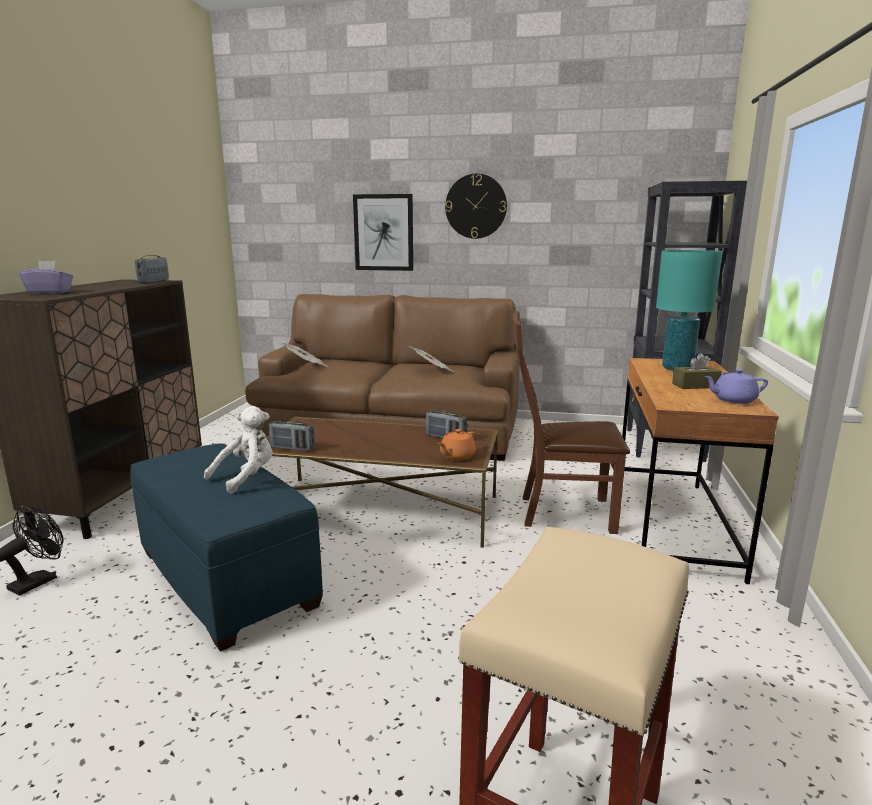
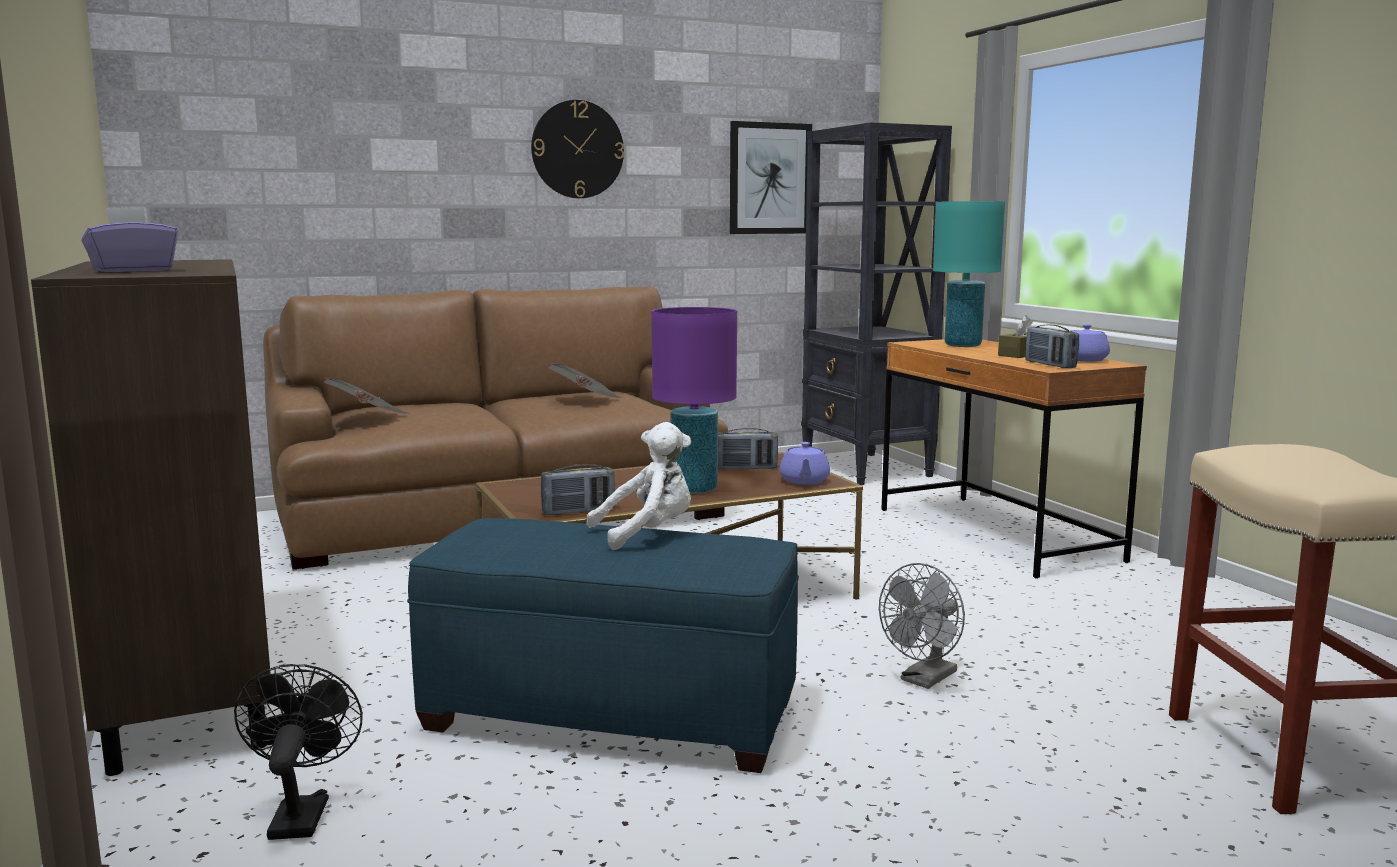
camera: 35 degrees left, 5 degrees down
radio [135,255,169,283] -> radio moved to [1025,324,1079,368]
white plush toy [204,406,272,494] -> white plush toy turned 60 degrees clockwise [586,422,691,550]
picture [353,194,413,271] -> picture moved to [730,121,812,234]
orange teapot [438,429,476,461] -> purple teapot [779,442,830,485]
brown chair [513,311,630,534] -> none
none -> purple table lamp [651,307,737,494]
none -> grey fan [879,563,965,689]

